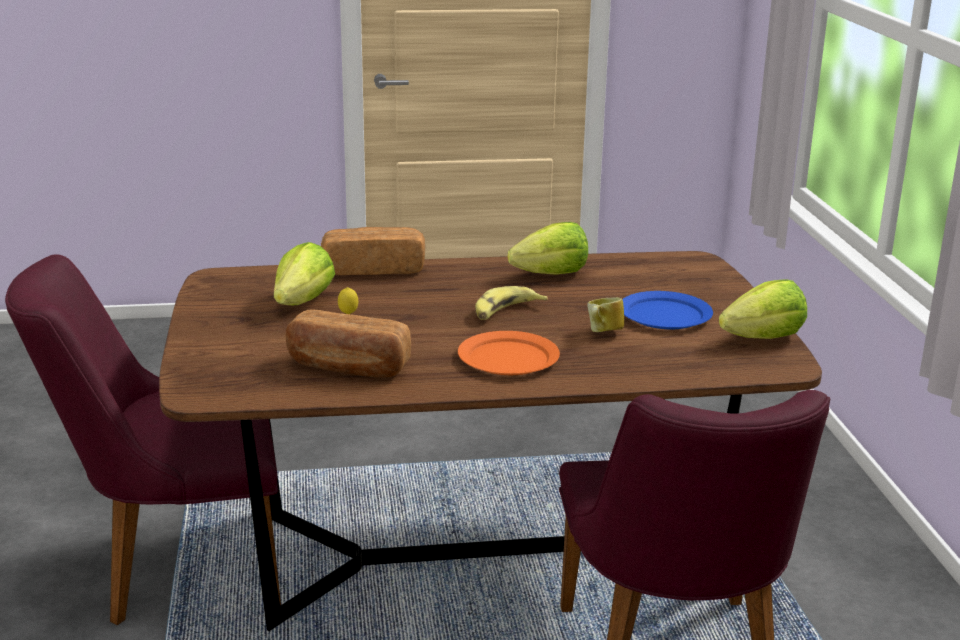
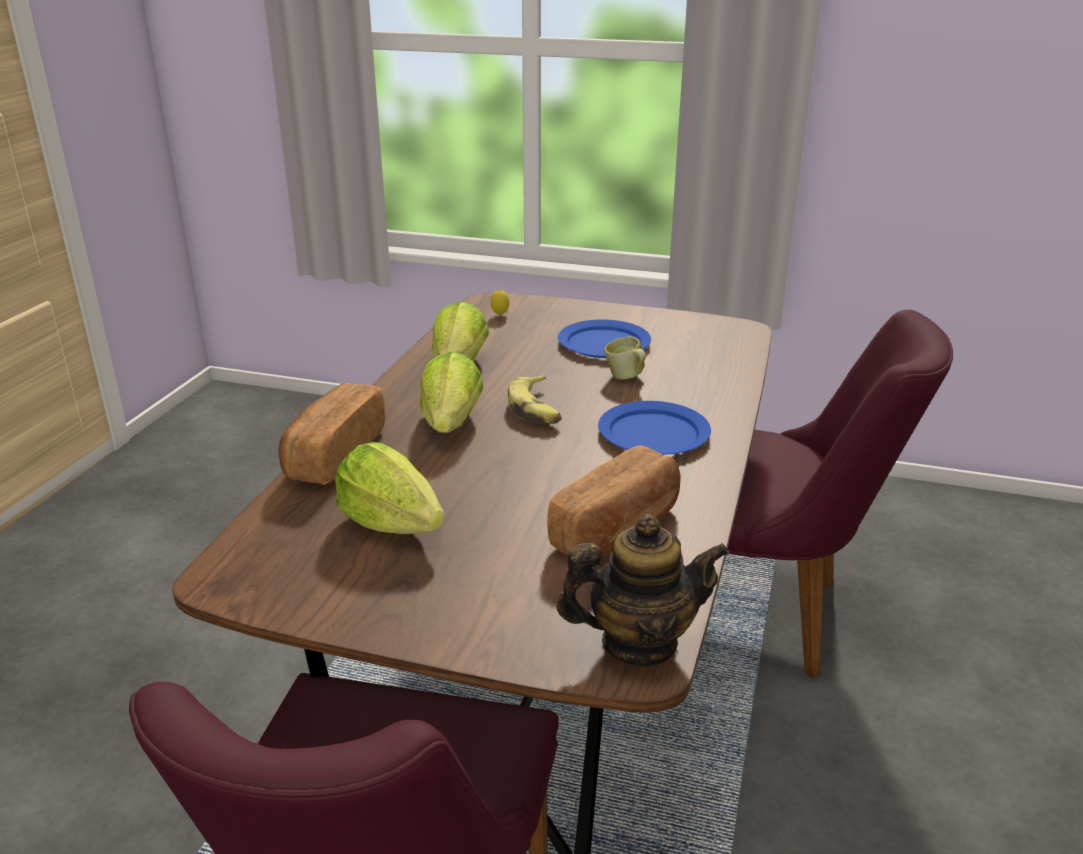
camera: 65 degrees left, 5 degrees up
lemon [338,287,358,314] -> lemon moved to [490,289,509,315]
orange plate [458,331,560,375] -> blue plate [598,401,711,455]
lettuce [719,279,807,339] -> lettuce moved to [420,351,483,433]
none -> teapot [556,514,729,667]

